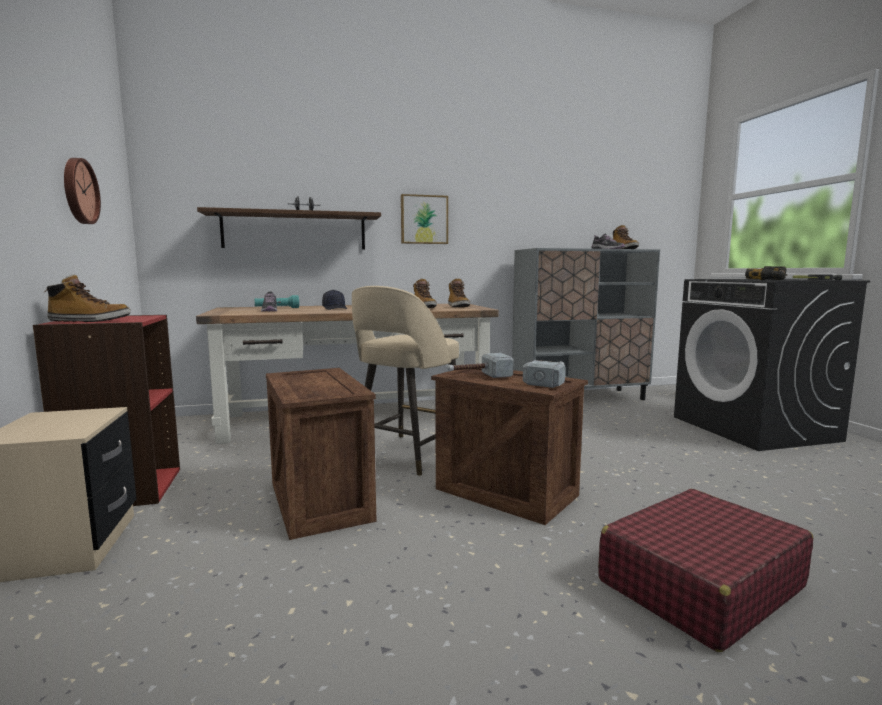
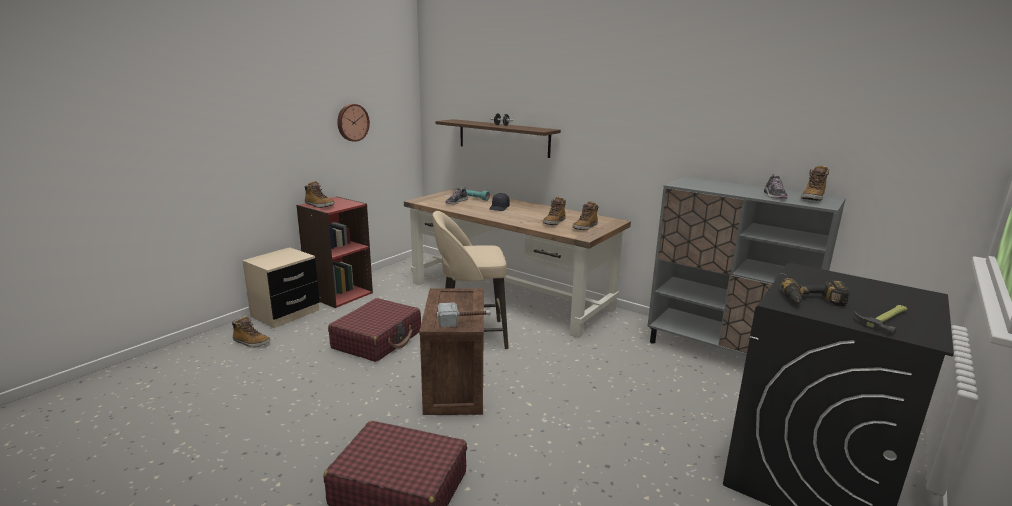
camera: 50 degrees right, 10 degrees up
crate [266,368,376,540] -> red suitcase [328,298,421,362]
picture [401,194,448,244] -> none
hammer [447,353,513,378] -> none
none -> boot [232,316,270,348]

